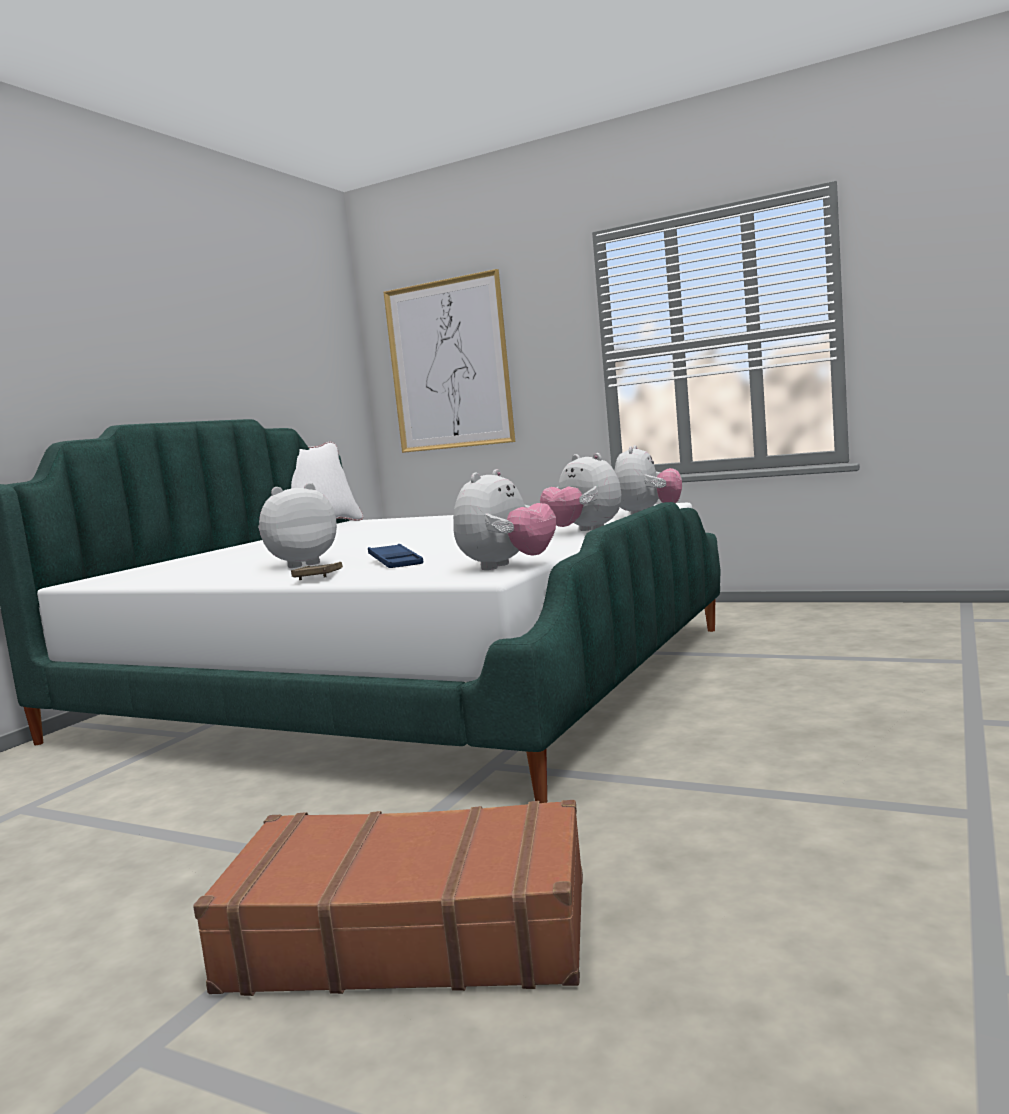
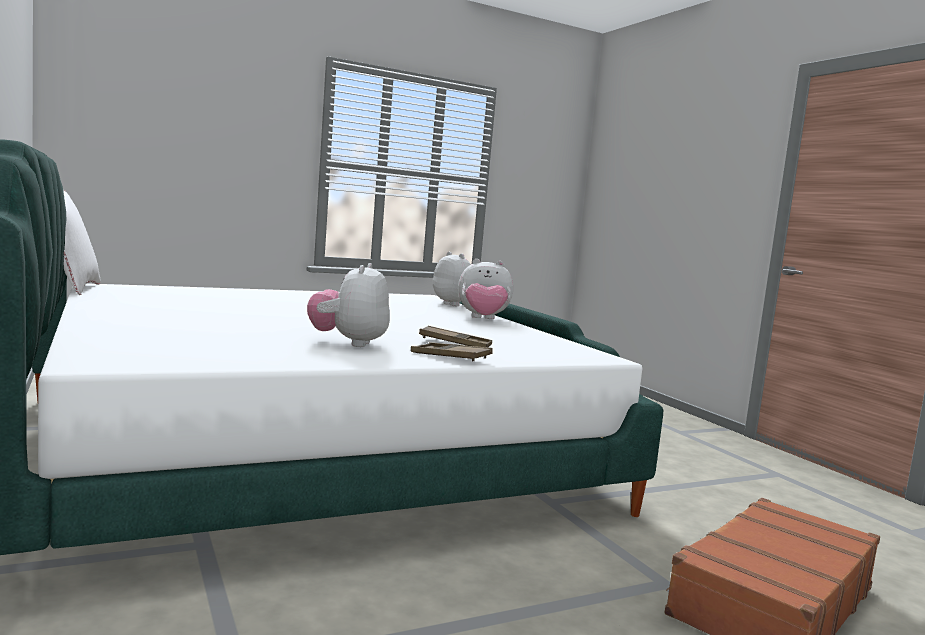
camera: 55 degrees left, 0 degrees up
blue tray [368,544,423,568] -> brown tray [419,326,492,347]
picture [384,269,515,453] -> none
plush toy [453,469,556,570] -> none

